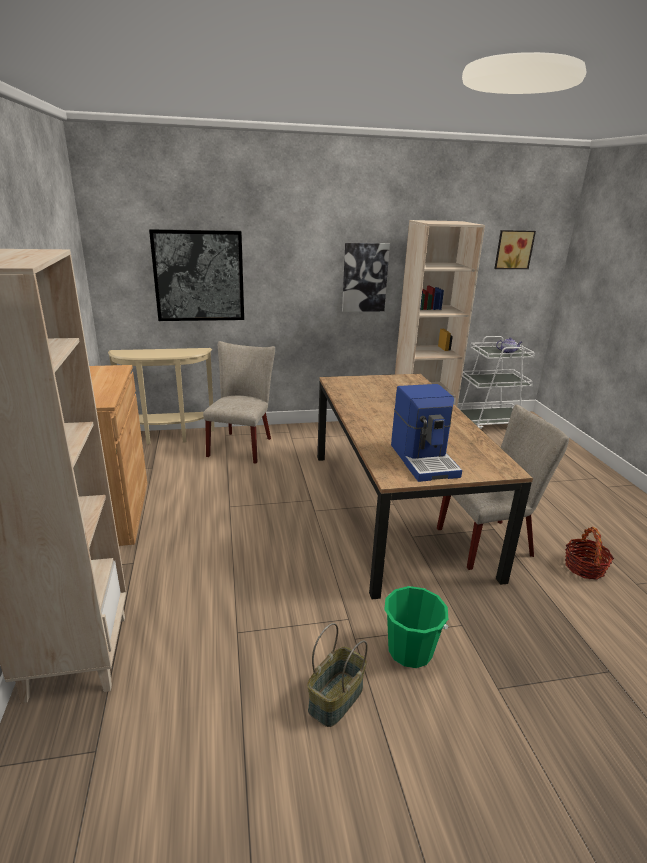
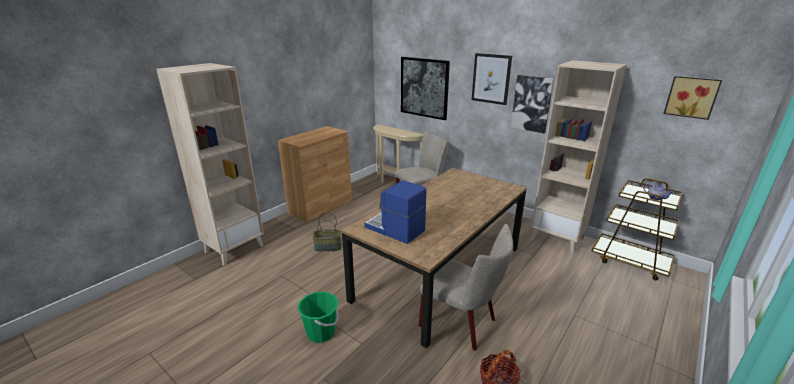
camera: 50 degrees right, 0 degrees up
basket [307,623,368,727] -> basket moved to [312,213,342,251]
coffee machine [391,384,462,482] -> coffee machine turned 90 degrees clockwise [364,180,426,244]
white cart [458,336,535,429] -> brown cart [592,178,683,280]
none -> picture [472,53,512,105]

